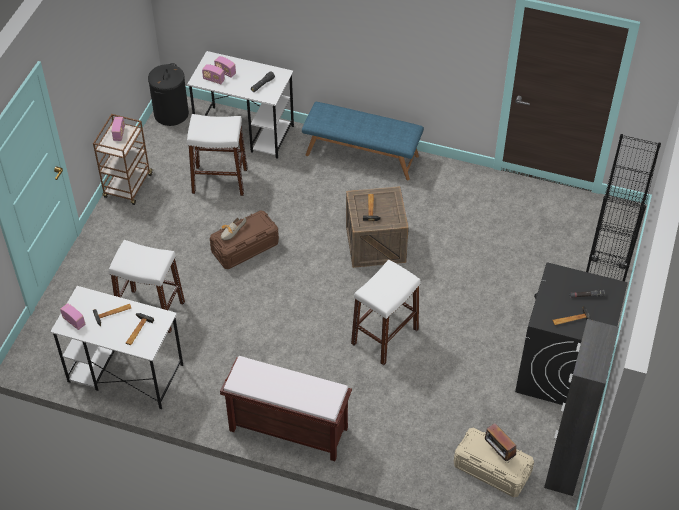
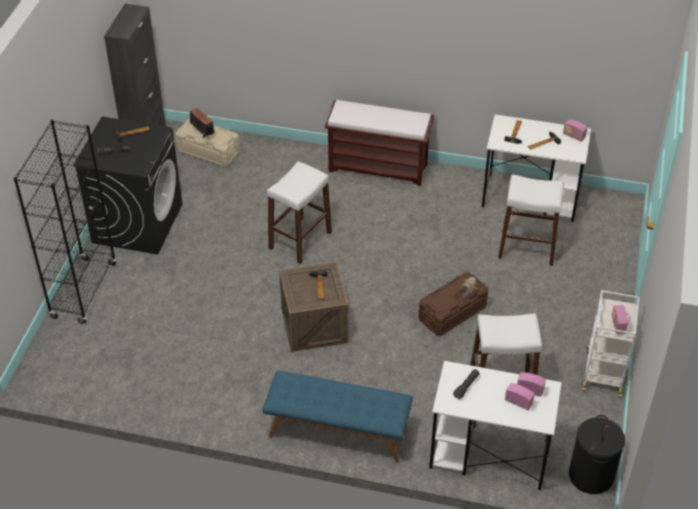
camera: 175 degrees right, 5 degrees down
brown cart [93,114,153,205] -> white cart [582,290,639,398]

